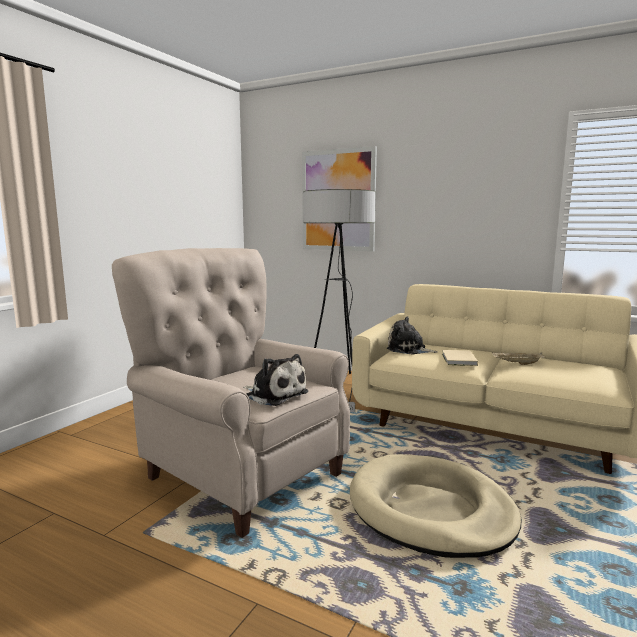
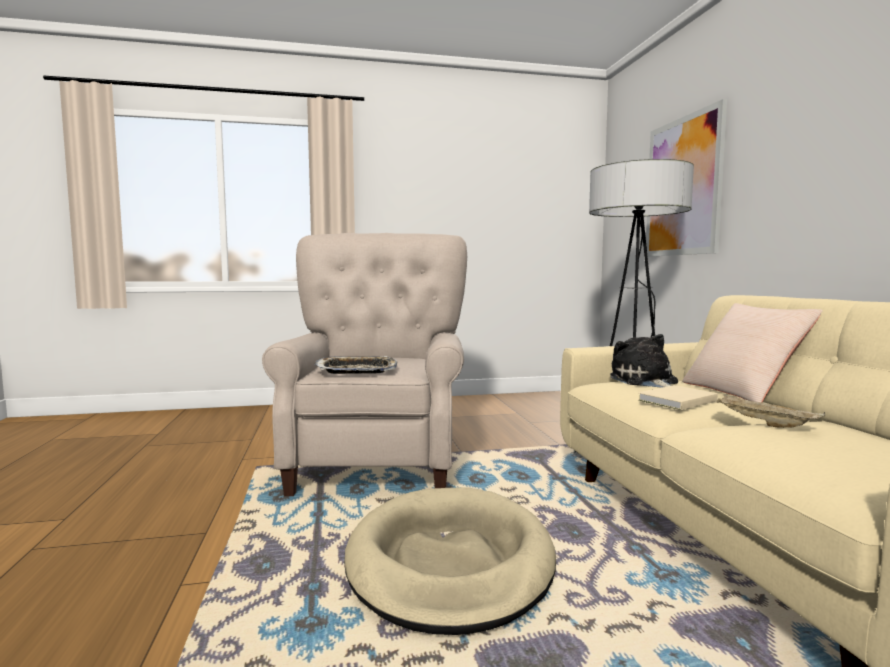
camera: 50 degrees right, 5 degrees down
plush toy [243,354,308,406] -> tray [314,356,398,374]
none -> beige pillow [682,303,823,402]

